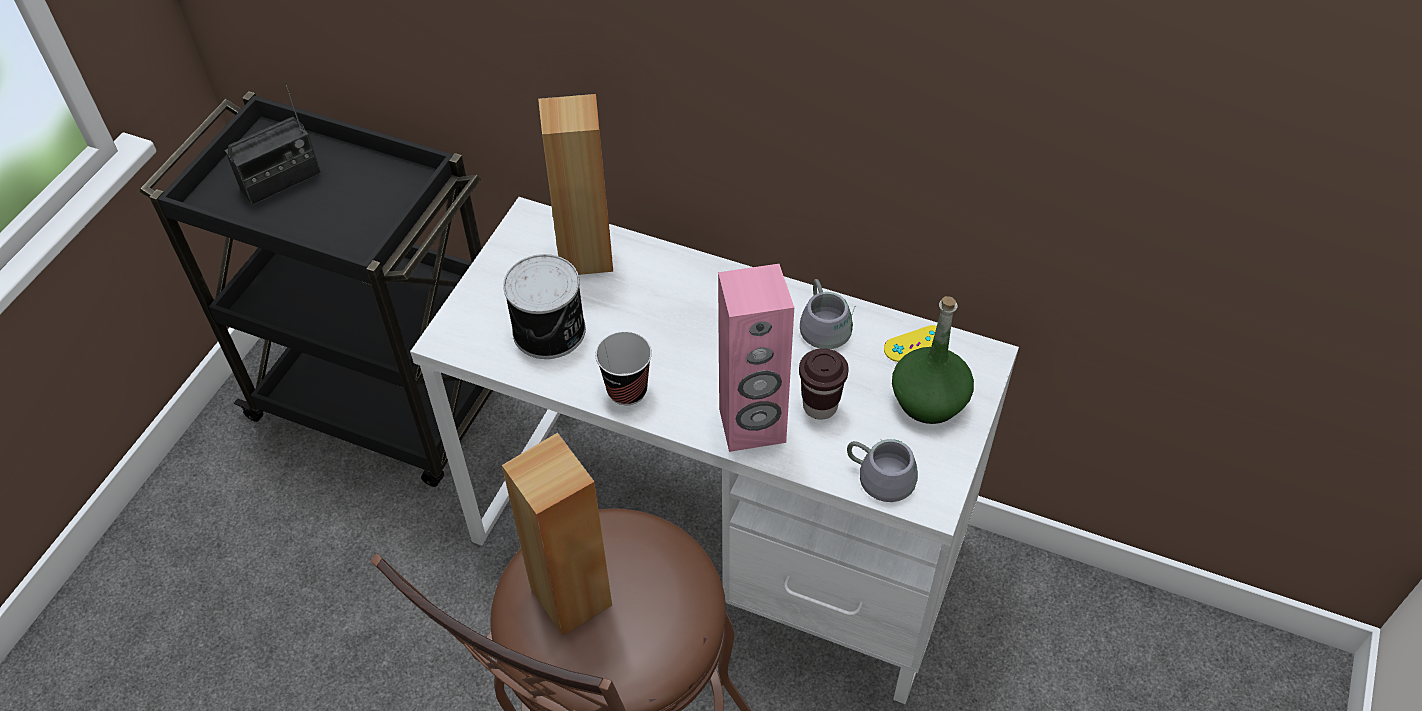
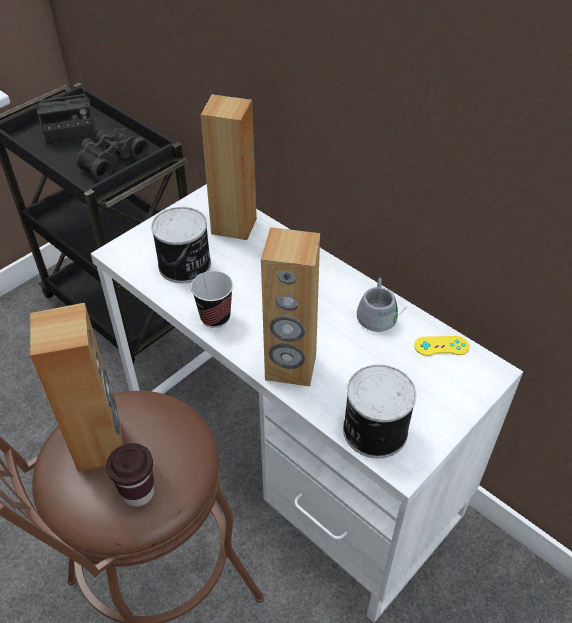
camera: 20 degrees right, 5 degrees down
pink speaker [718,264,794,452] -> brown speaker [261,227,320,387]
brown cup [799,348,849,420] -> brown cup moved to [106,443,154,507]
grey mug [847,439,918,502] -> can [343,364,417,458]
green bottle [892,296,974,424] -> none
none -> black binoculars [76,128,149,180]

